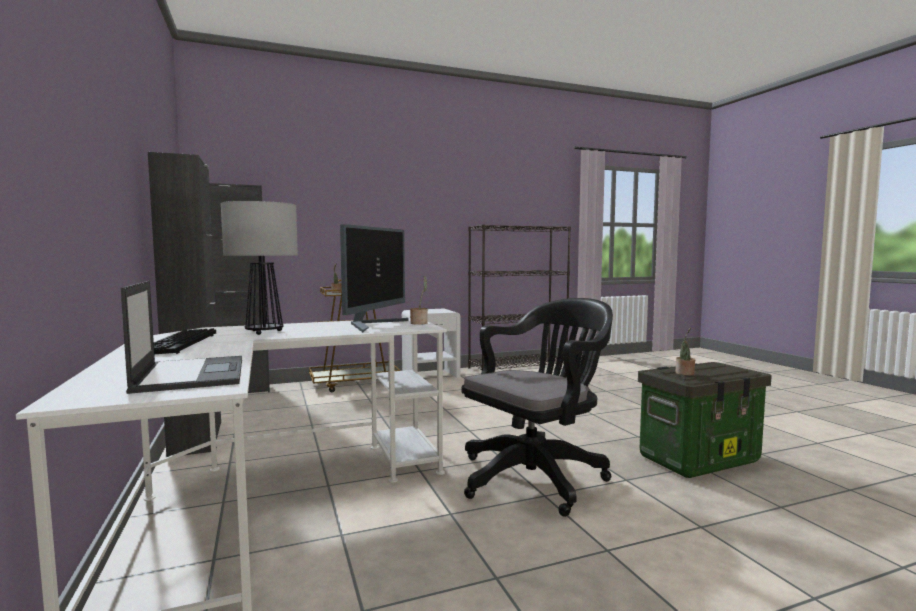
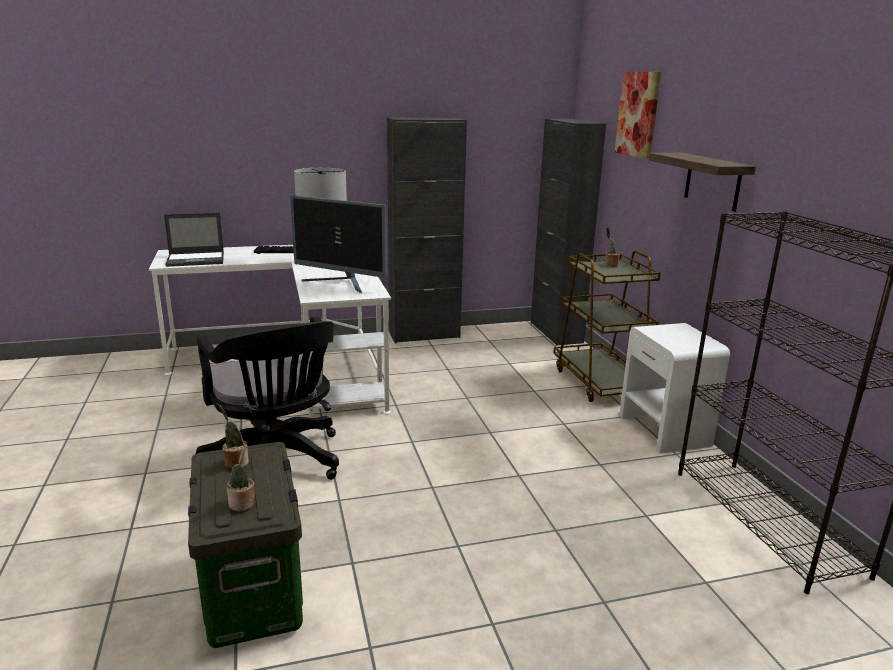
camera: 95 degrees right, 15 degrees up
potted plant [410,276,428,325] -> potted plant moved to [227,446,255,511]
none -> picture [615,72,661,159]
none -> shelf [649,153,756,211]

